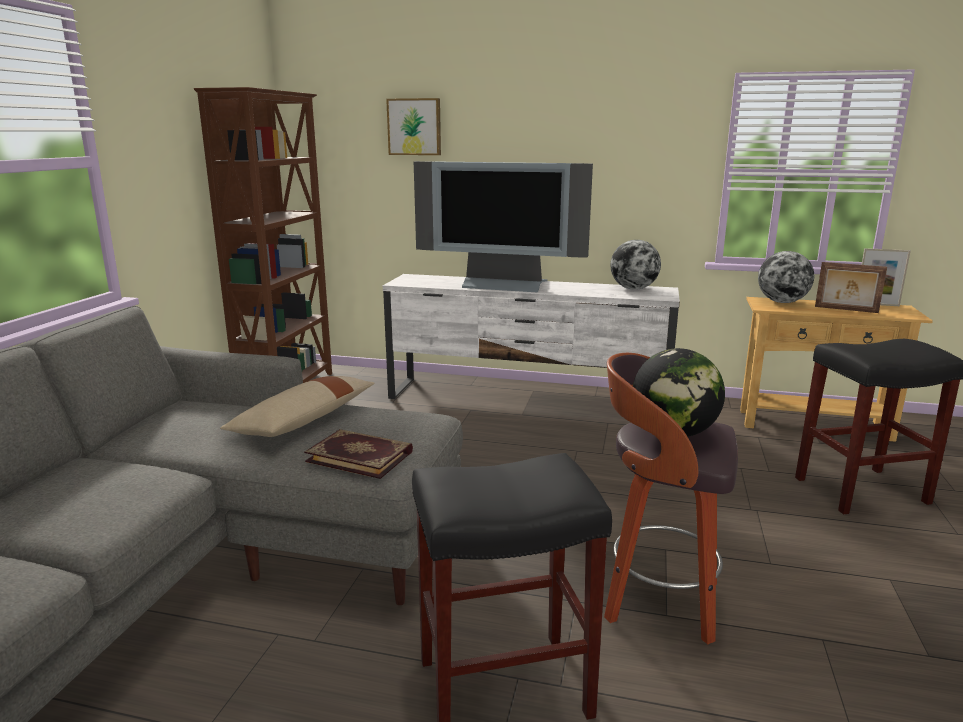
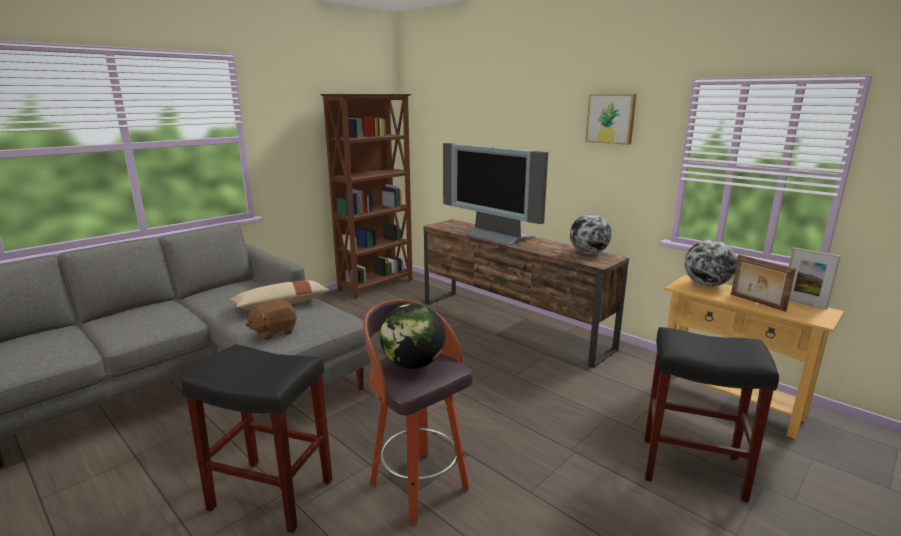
camera: 30 degrees right, 0 degrees up
book [304,429,413,479] -> brown plush toy [245,299,297,340]
white tv stand [383,274,680,399] -> brown tv stand [423,219,629,368]
picture [386,98,441,155] -> picture moved to [585,94,636,145]

